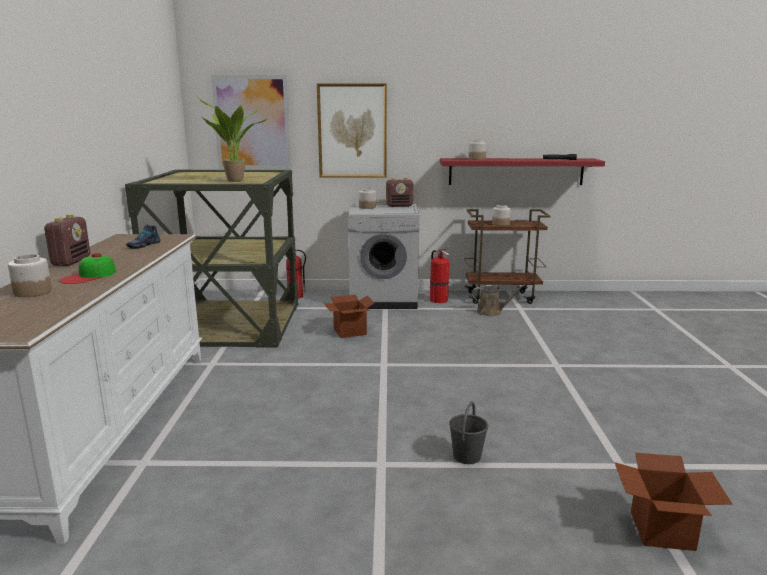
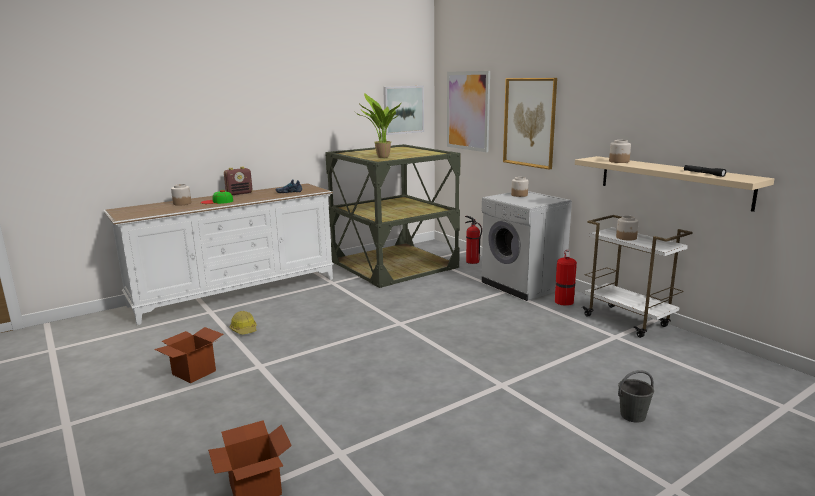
camera: 55 degrees right, 0 degrees up
cardboard box [324,294,375,338] -> cardboard box moved to [154,327,223,383]
radio [386,178,413,207] -> none
red shelf [440,158,605,185] -> beige shelf [575,156,774,212]
grey bucket [449,401,488,464] -> grey bucket moved to [618,370,654,423]
brown cart [464,209,550,304] -> white cart [582,215,693,338]
brown watering can [472,284,526,316] -> none
none -> hard hat [229,311,257,335]
none -> picture [383,86,424,135]

